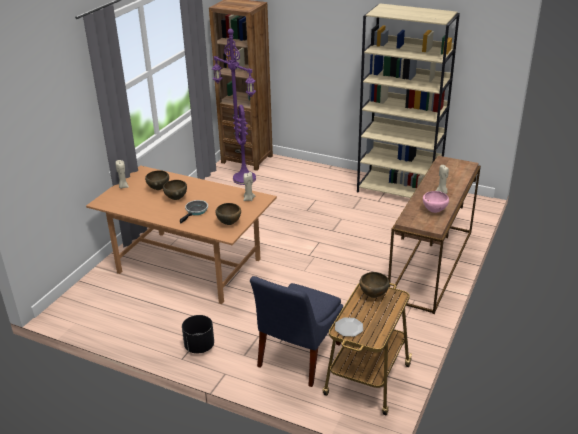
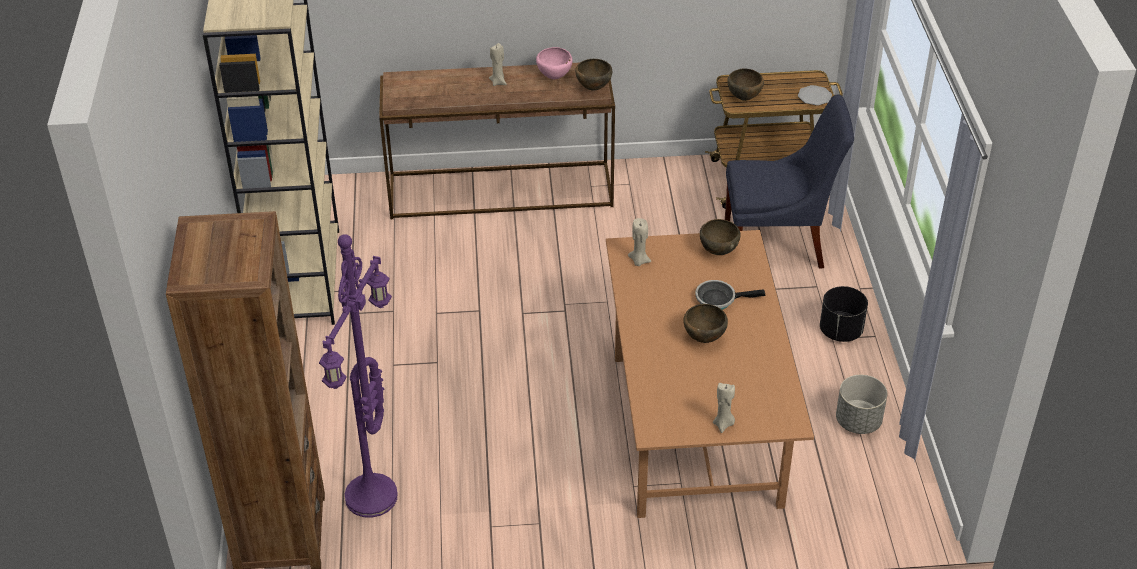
camera: 120 degrees left, 10 degrees up
brown bowl [145,170,169,190] -> brown bowl moved to [575,59,612,91]
none -> grey planter [836,375,887,434]

